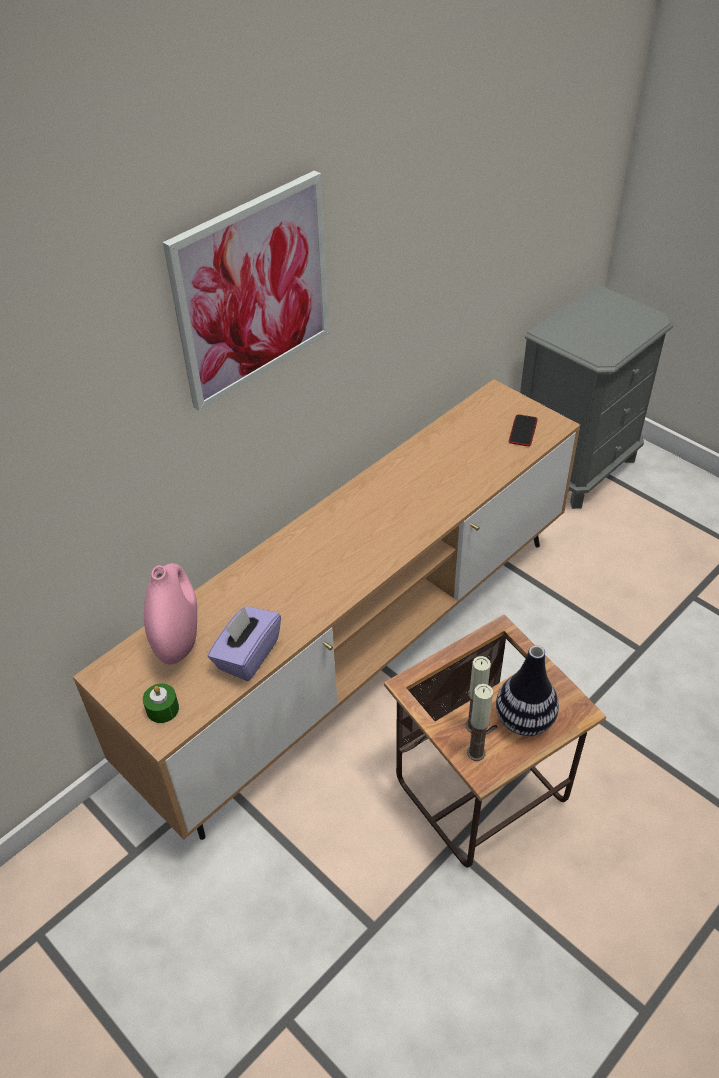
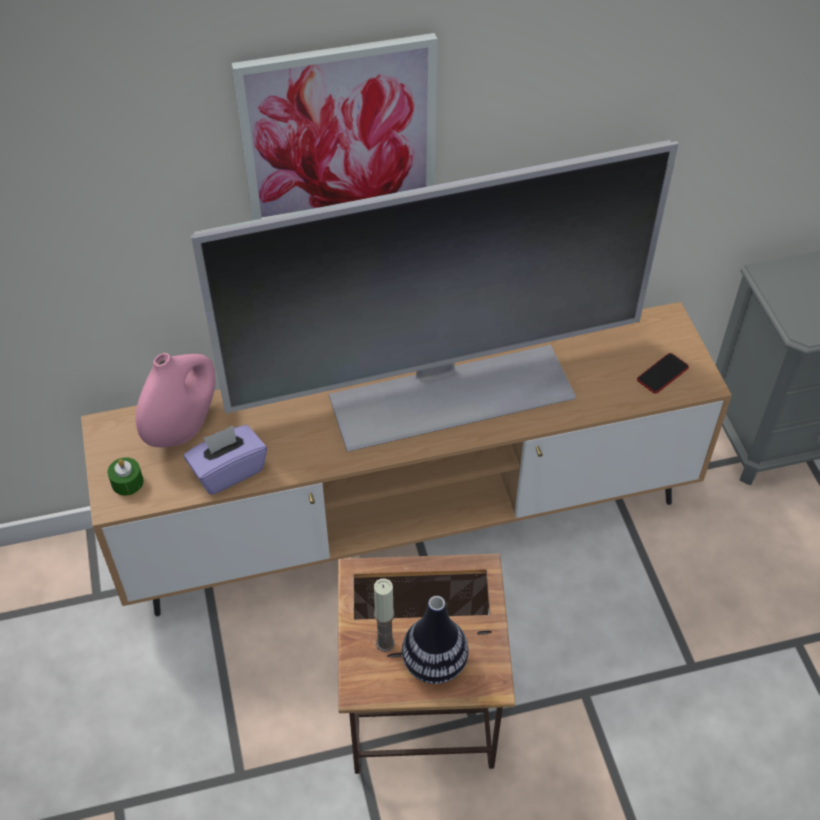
camera: 30 degrees right, 5 degrees up
candle [467,684,493,761] -> none
none -> television [191,140,678,452]

